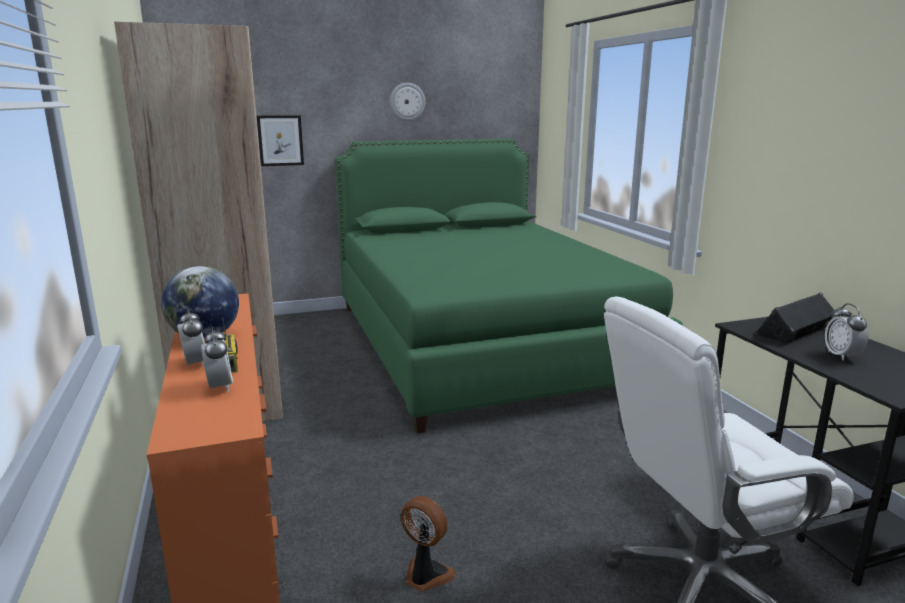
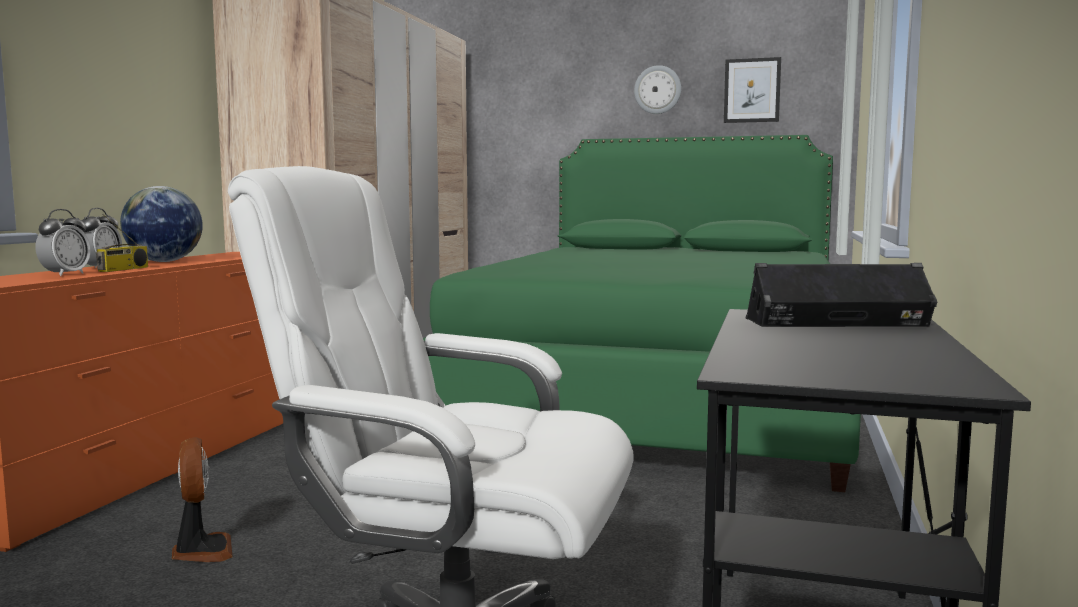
camera: 35 degrees right, 10 degrees down
picture [257,115,304,166] -> picture moved to [724,57,781,123]
alarm clock [825,303,868,361] -> none

